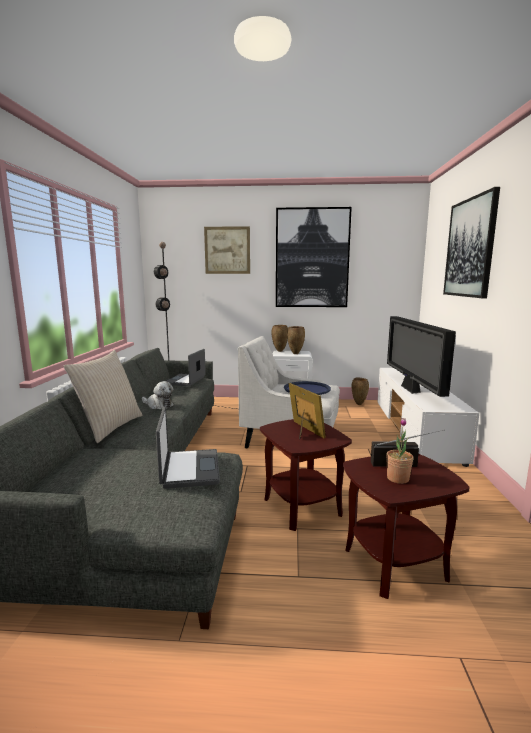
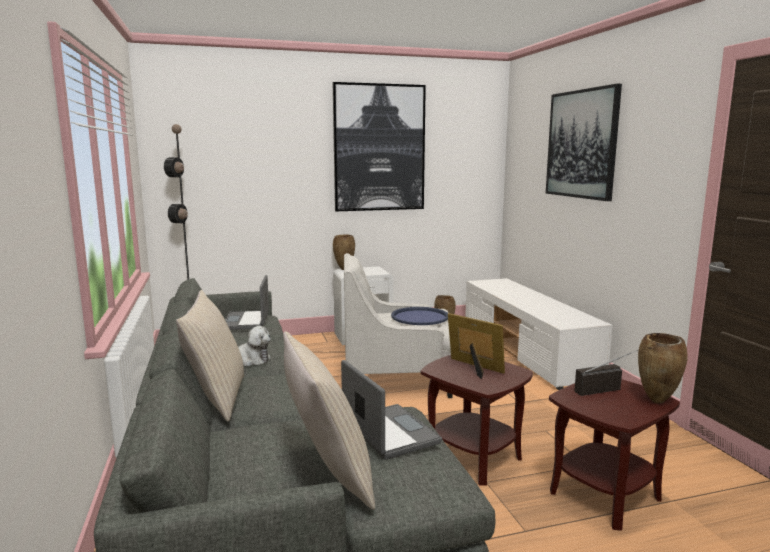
camera: 20 degrees left, 0 degrees up
picture [204,226,250,274] -> none
brown vase [287,326,305,354] -> brown vase moved to [638,333,688,404]
potted plant [386,418,414,484] -> none
television [387,316,456,397] -> none
none -> beige pillow [283,331,375,510]

